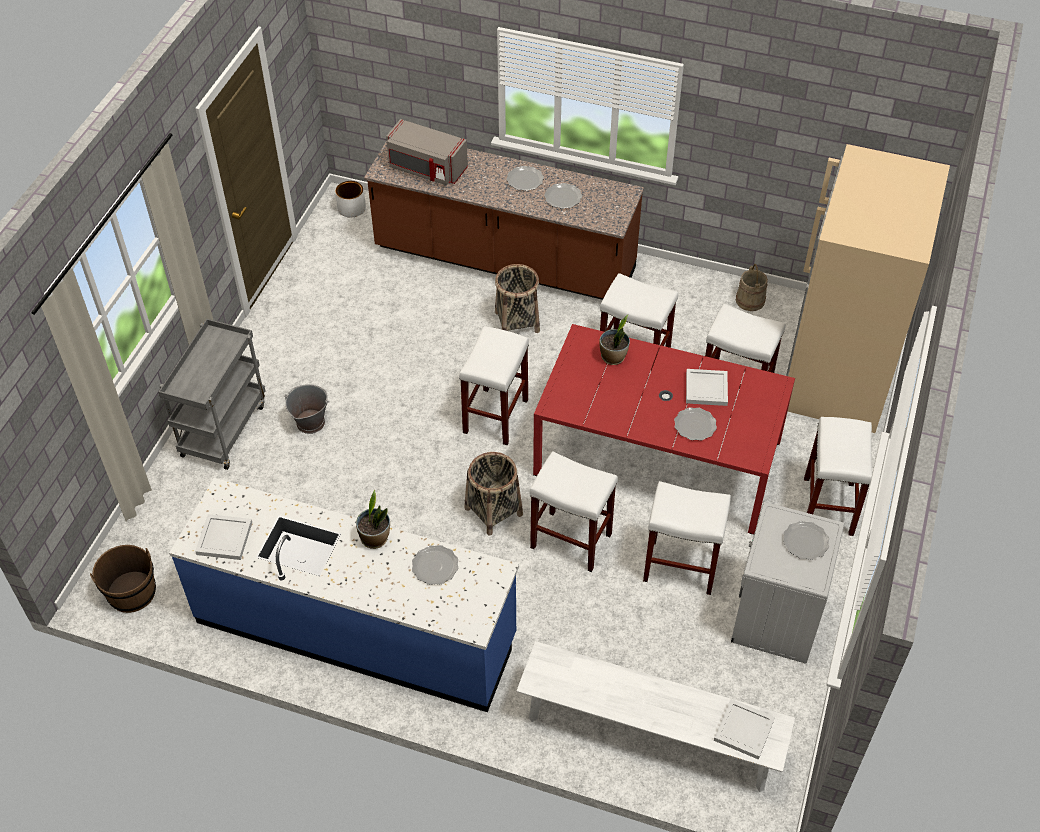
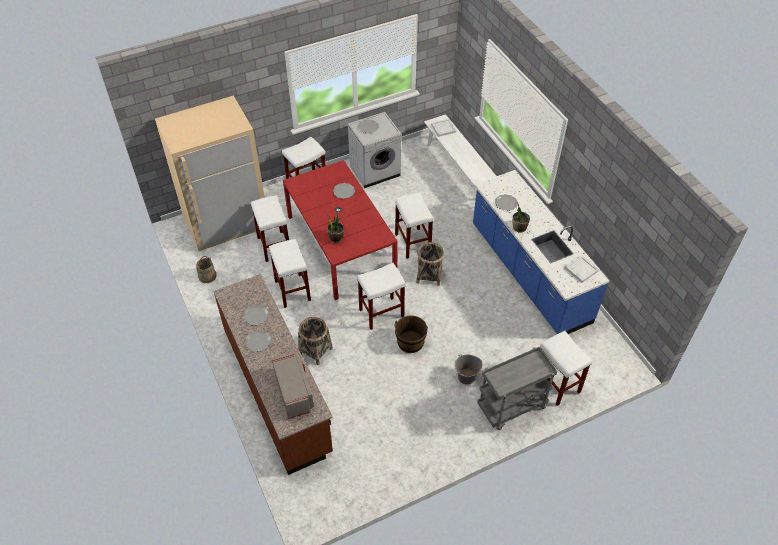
camera: 135 degrees left, 0 degrees up
brown bucket [90,545,156,613] -> brown bucket moved to [395,315,428,353]
white planter [335,181,366,218] -> none
white stool [643,481,731,595] -> white stool moved to [540,331,592,406]
white tray [686,369,728,406] -> none

